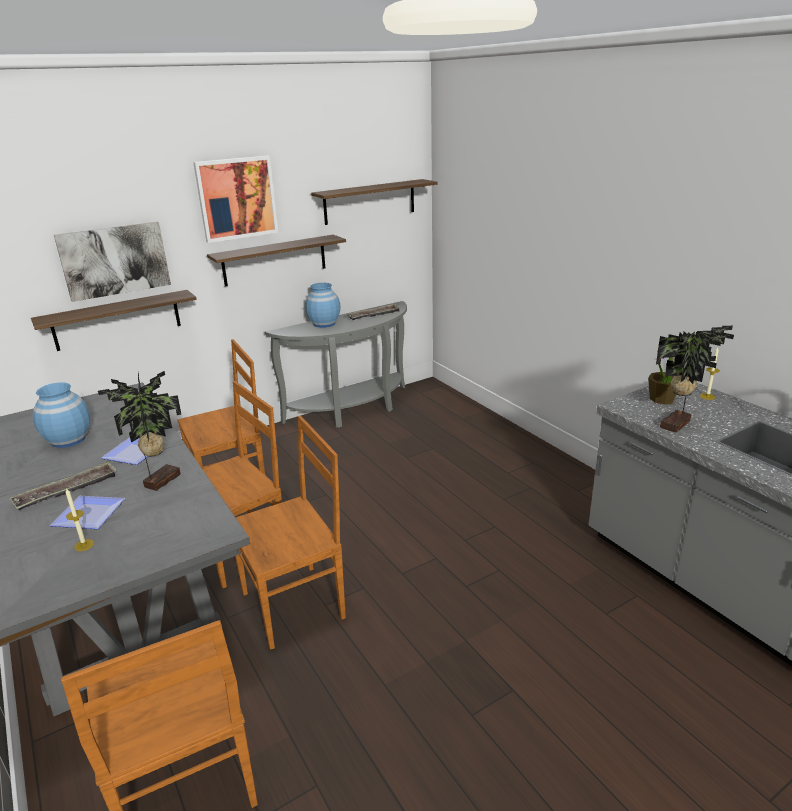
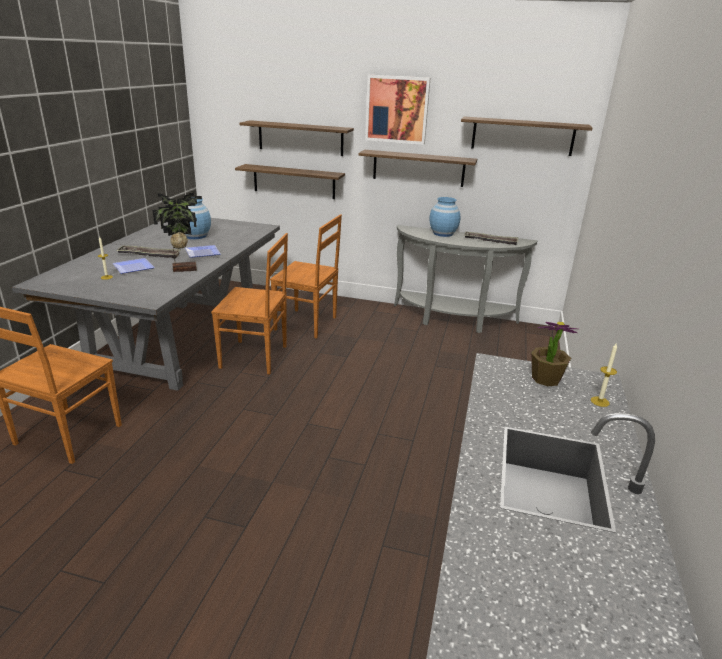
camera: 45 degrees right, 0 degrees up
picture [54,222,171,302] -> shelf [239,120,354,156]
brown chair [235,416,346,650] -> none
potted plant [656,326,734,433] -> none

